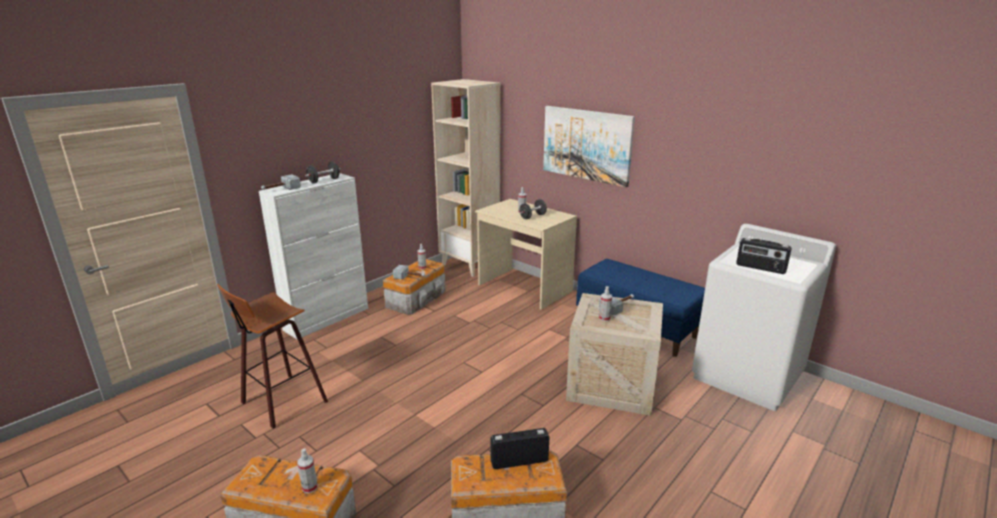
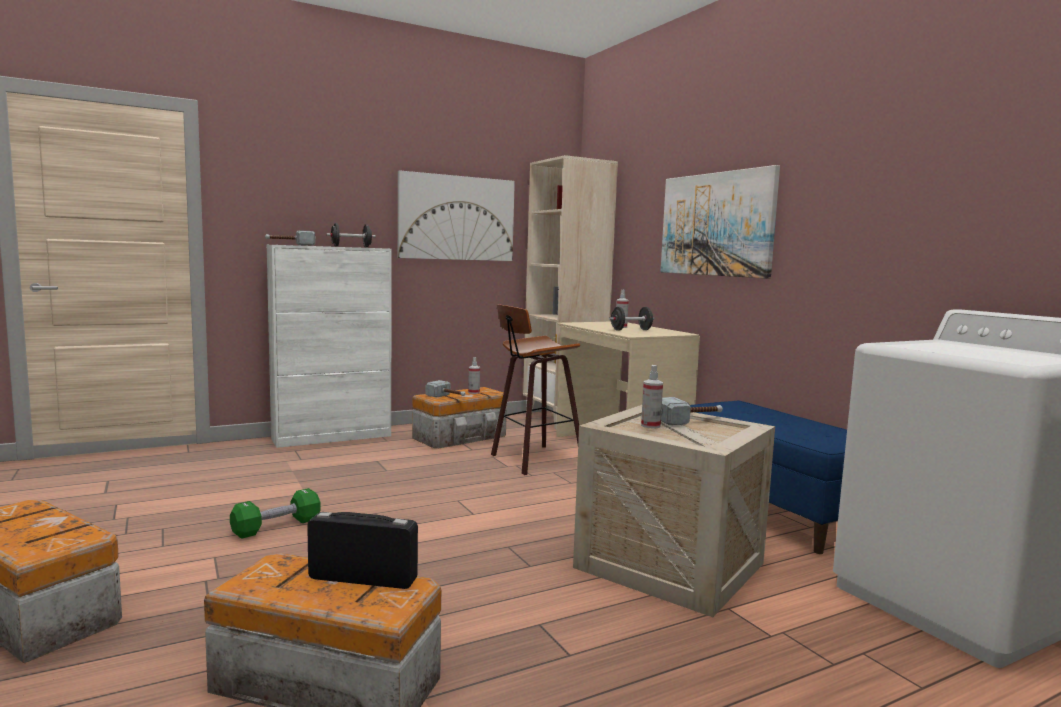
camera: 20 degrees right, 15 degrees down
stool [217,284,328,429] -> stool moved to [491,304,580,475]
spray bottle [297,449,318,493] -> none
radio [736,238,792,274] -> none
none -> green dumbbell [230,488,321,539]
none -> picture [398,170,515,261]

